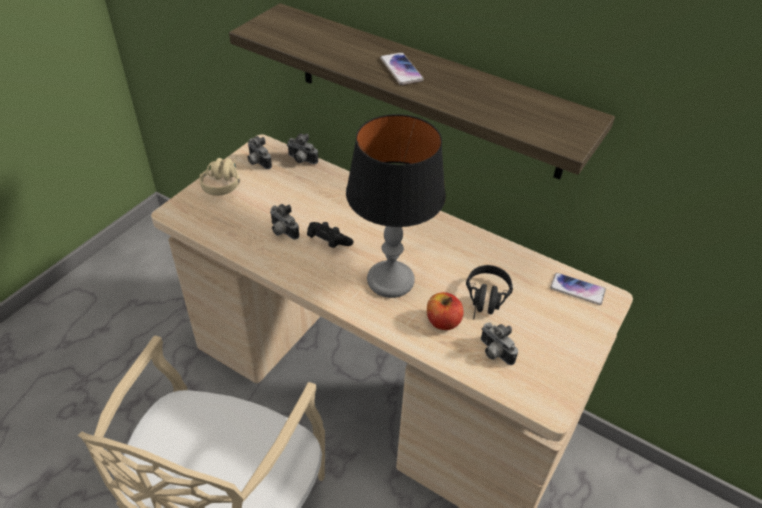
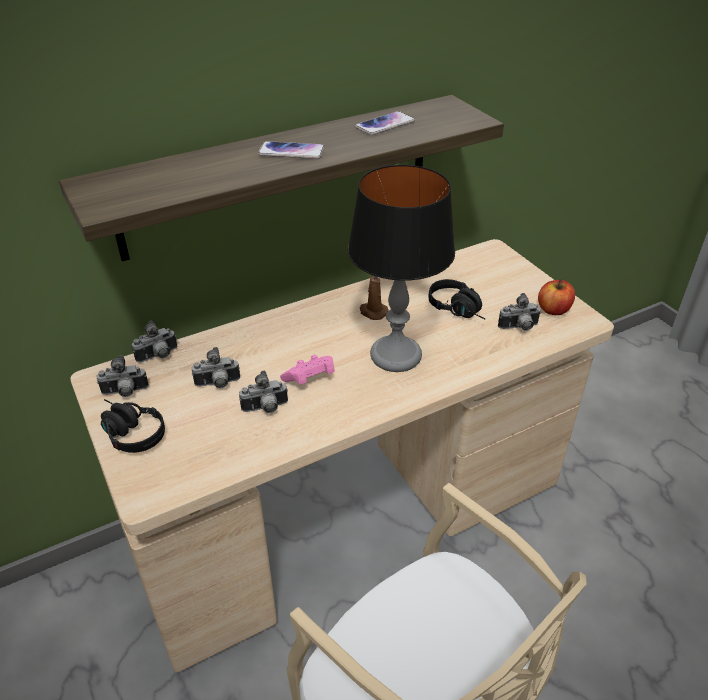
camera: 60 degrees left, 5 degrees down
beige headphones [199,155,240,196] -> black headphones [101,399,165,453]
black game controller [307,222,354,248] -> pink game controller [280,355,335,385]
apple [427,292,464,330] -> apple moved to [538,279,575,315]
phone [550,273,606,305] -> phone moved to [355,111,415,135]
none -> camera [192,347,240,388]
none -> brown candle [360,276,389,320]

